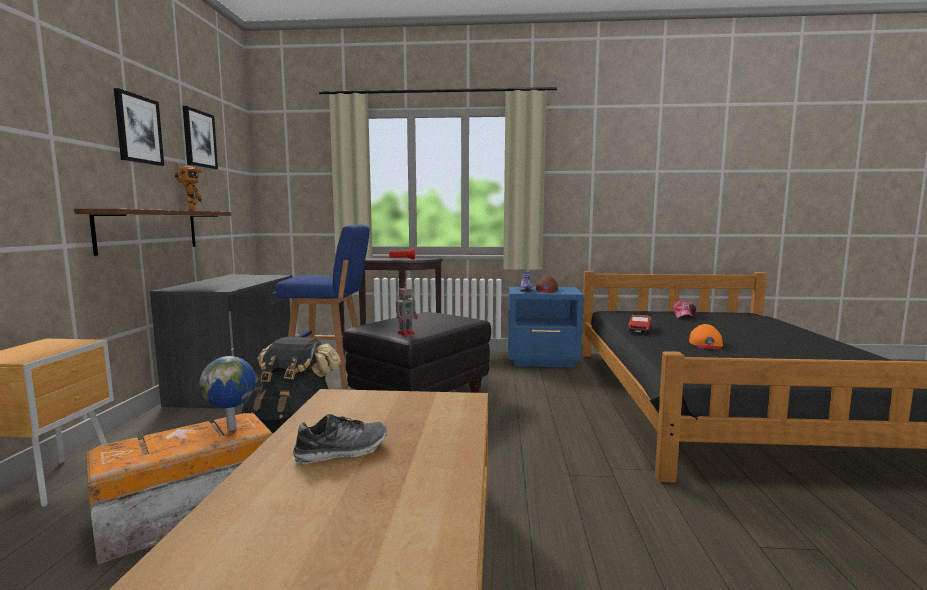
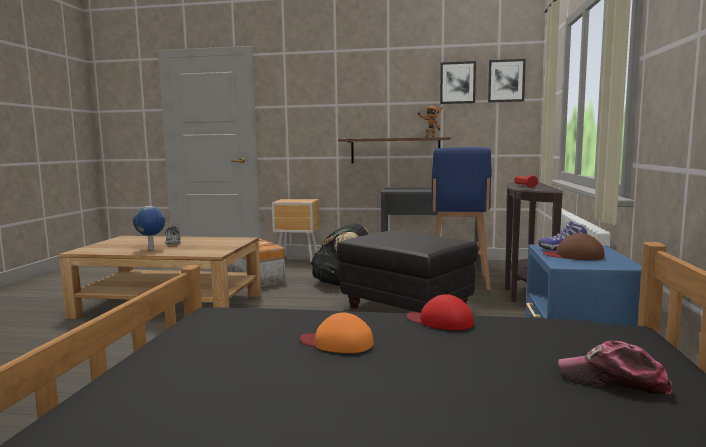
camera: 95 degrees right, 0 degrees up
picture [114,88,164,166] -> picture moved to [488,59,526,102]
globe [199,356,256,431] -> globe moved to [133,206,165,250]
toy robot [396,282,418,336] -> none
toy car [628,315,651,333] -> red cap [407,294,474,330]

